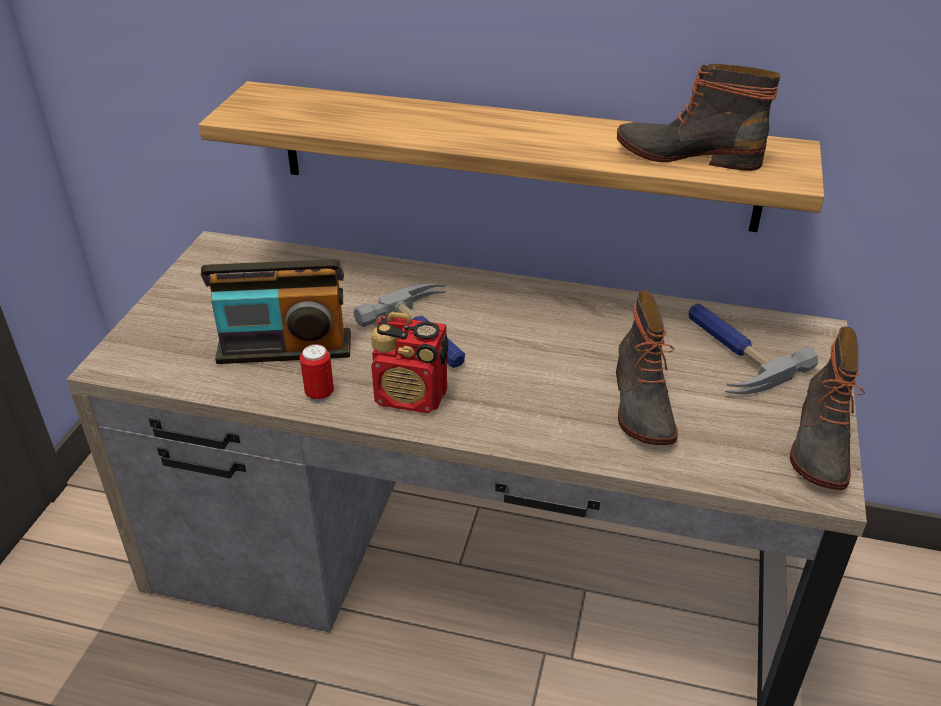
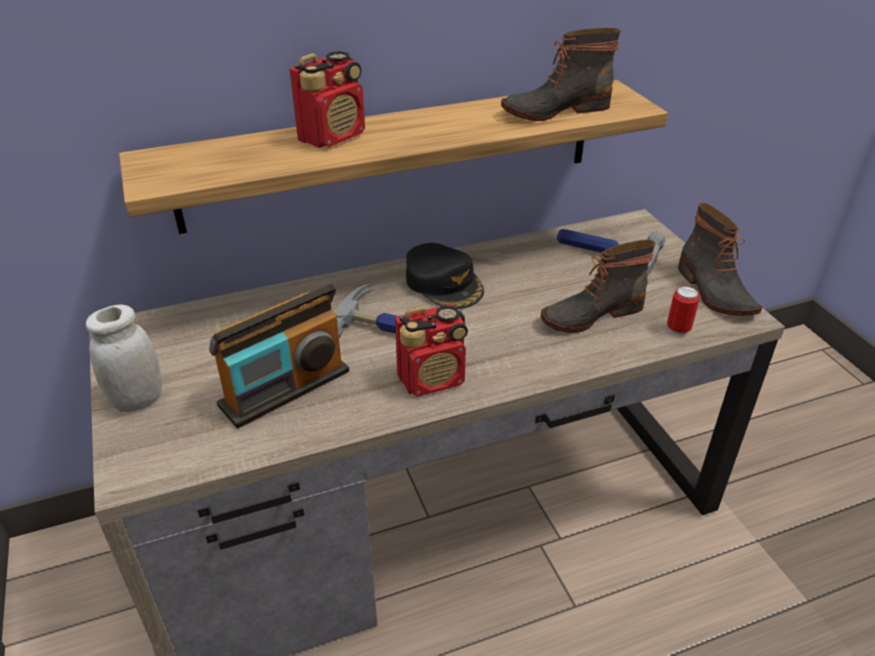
camera: 35 degrees left, 0 degrees up
can [300,344,334,402] -> can moved to [667,286,700,335]
boot [616,290,678,445] -> boot turned 105 degrees clockwise [541,240,656,333]
none -> white jar [86,304,162,412]
none -> radio [290,51,365,148]
none -> black cap [406,243,484,309]

